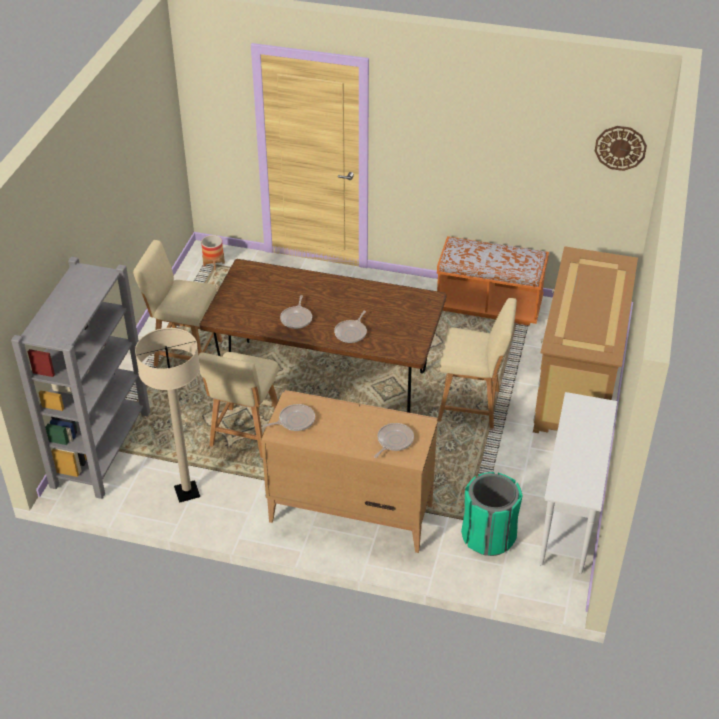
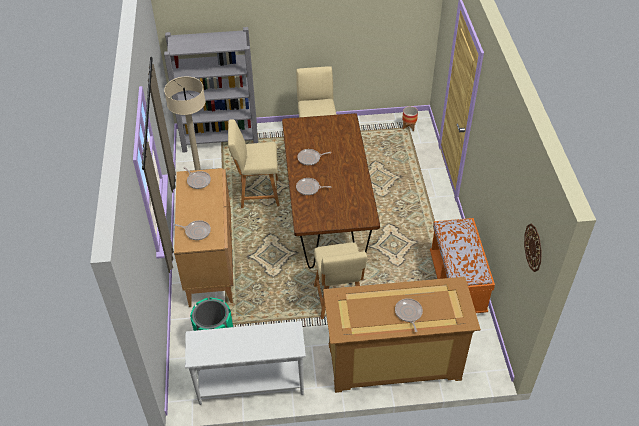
camera: 70 degrees right, 5 degrees up
none -> frying pan [395,298,423,332]

